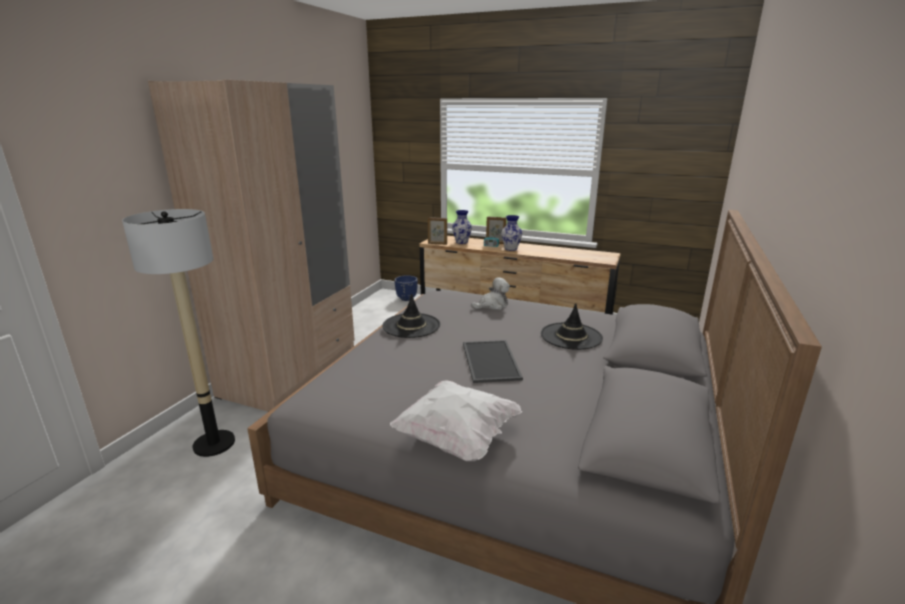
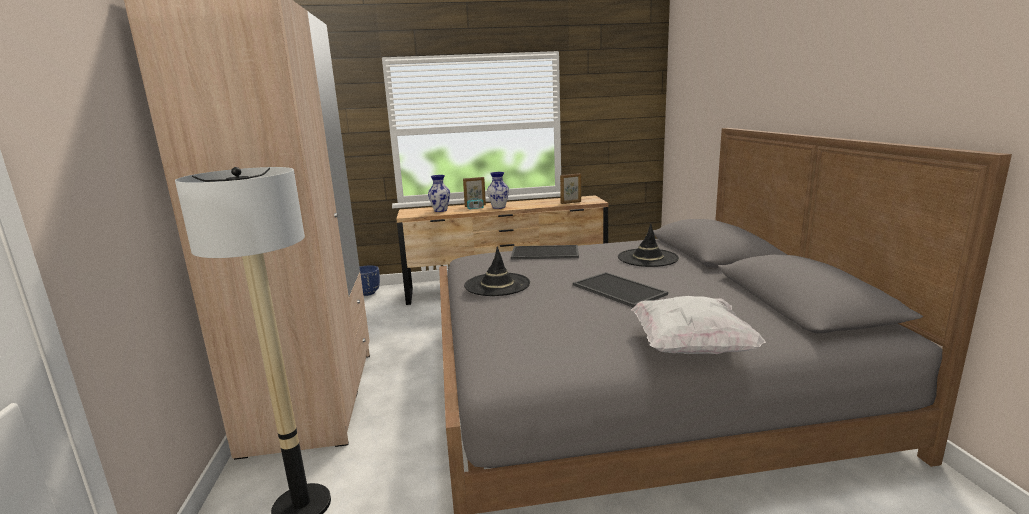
camera: 30 degrees left, 5 degrees down
picture frame [428,217,447,245] -> picture frame moved to [560,173,581,204]
plush toy [471,277,510,310] -> tray [511,245,579,260]

